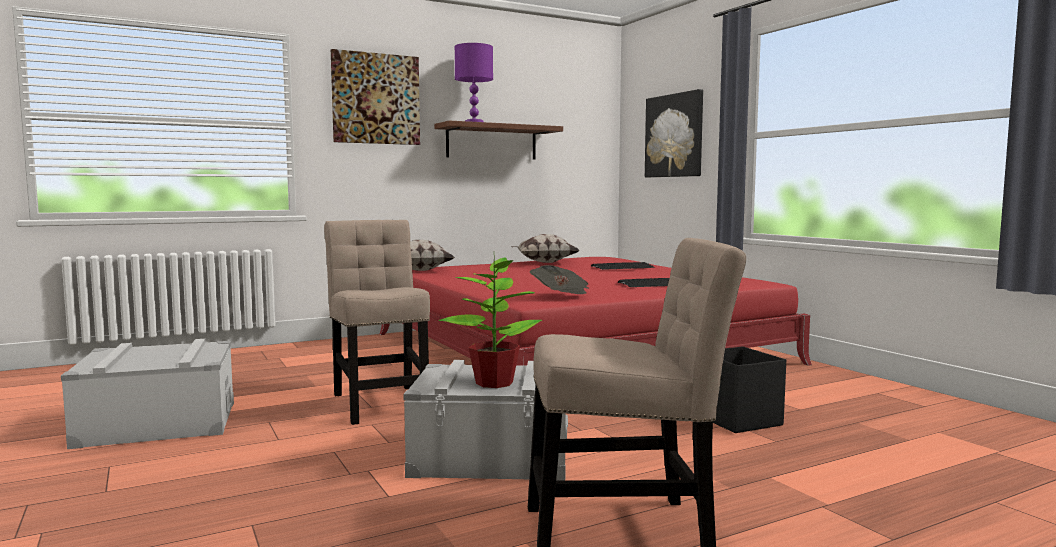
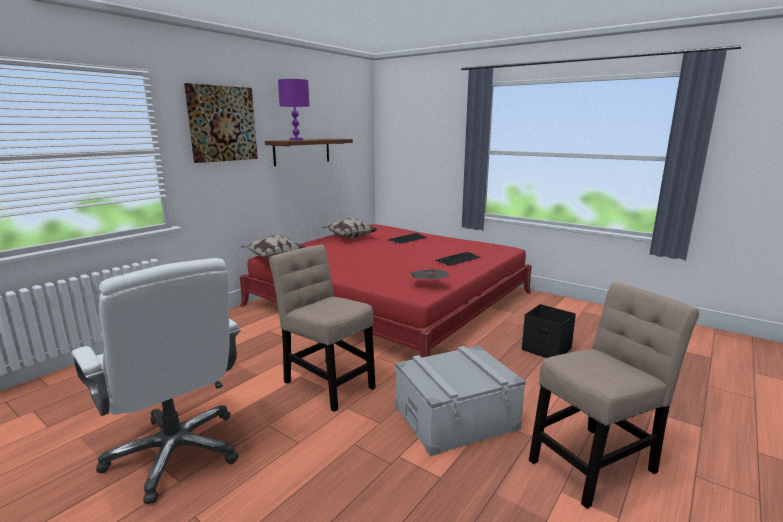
camera: 25 degrees left, 10 degrees up
grey storage box [61,339,234,449] -> white office chair [71,258,241,504]
potted plant [439,257,542,388] -> none
picture [645,89,703,177] -> none

